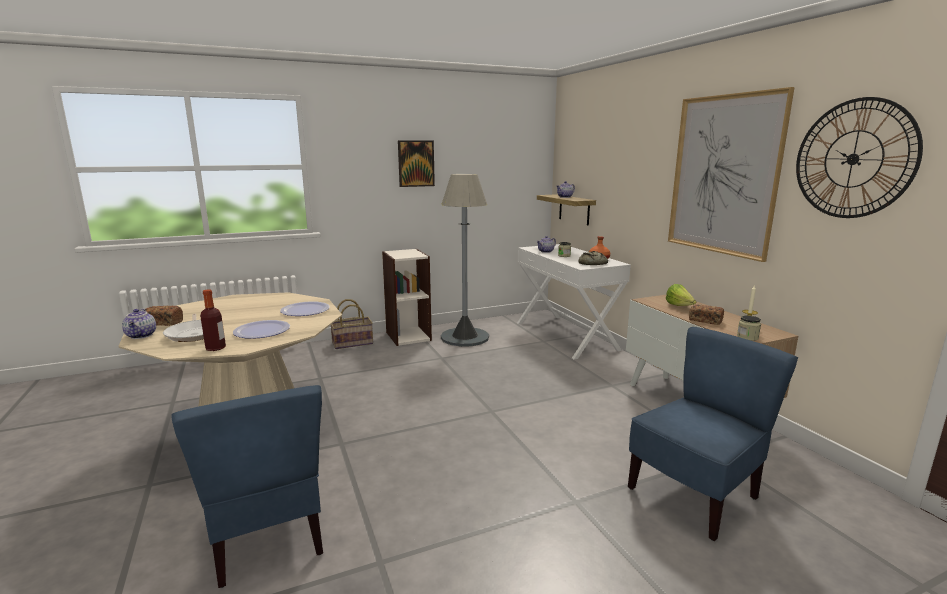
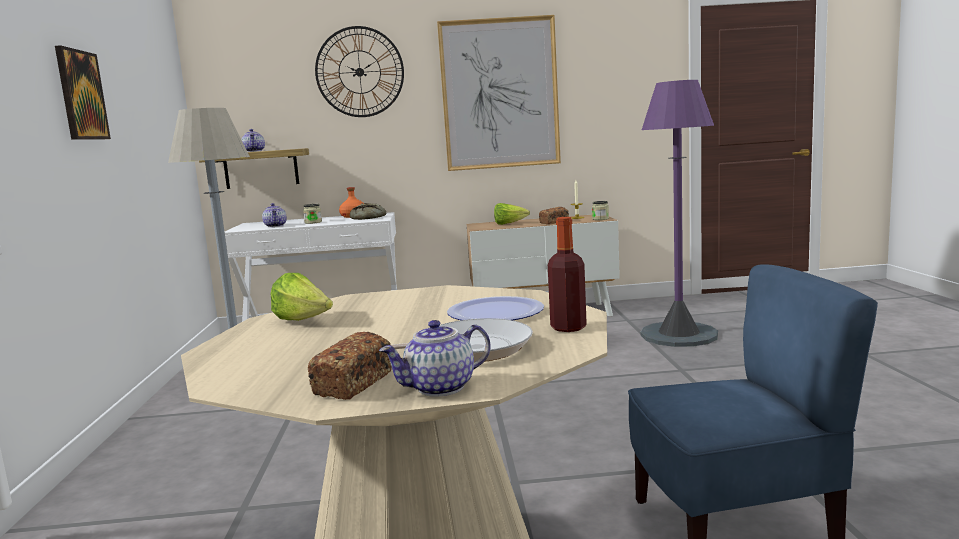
camera: 70 degrees left, 5 degrees down
teapot [122,309,156,339] -> teapot turned 150 degrees clockwise [379,320,491,397]
plate [280,301,330,316] -> none
basket [331,299,373,349] -> none
bookcase [382,249,432,346] -> none
blue chair [628,327,798,541] -> purple floor lamp [641,80,718,347]
wall clock [796,97,923,218] -> wall clock moved to [315,26,404,117]
none -> lettuce [270,273,333,321]

